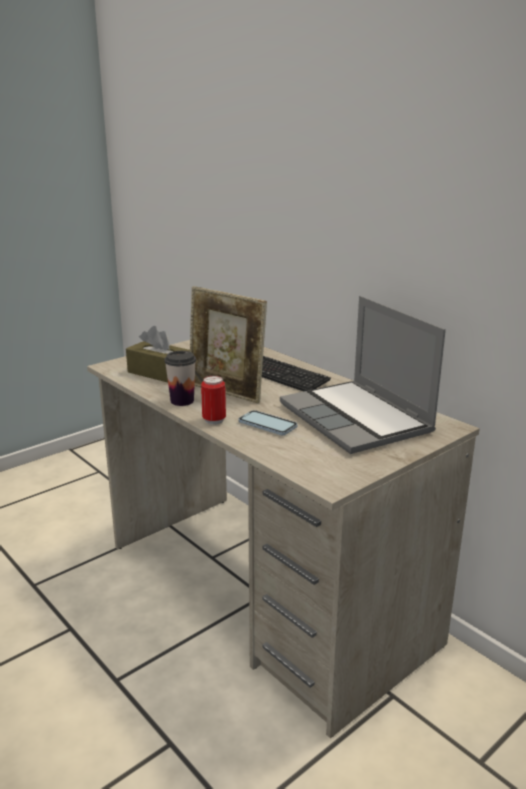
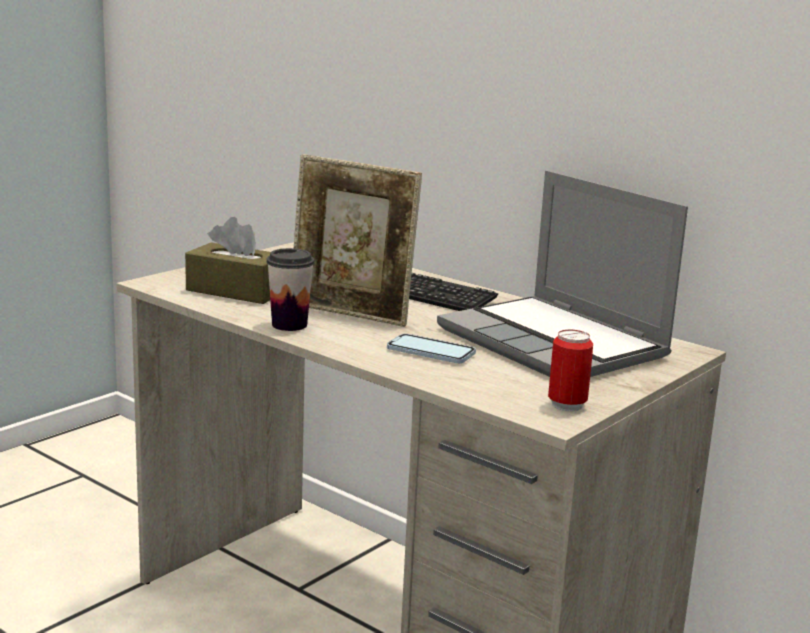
camera: 10 degrees left, 5 degrees down
can [201,376,226,425] -> can moved to [548,330,593,411]

